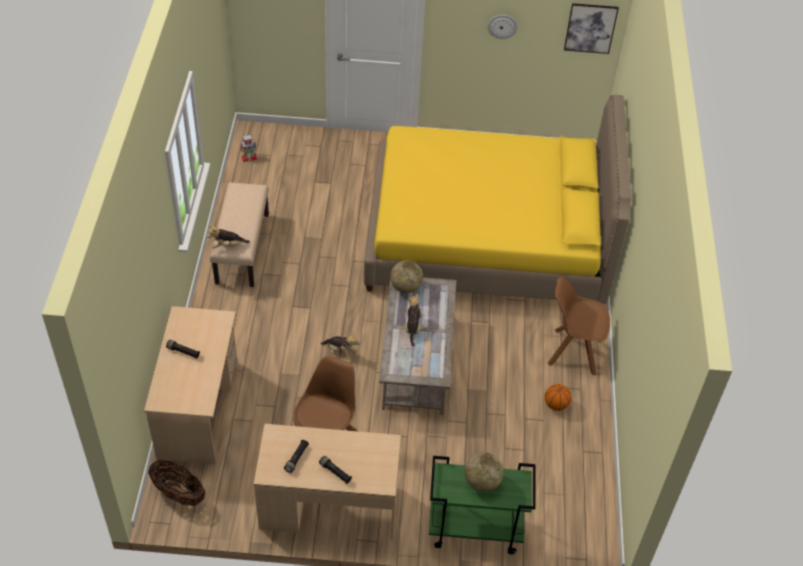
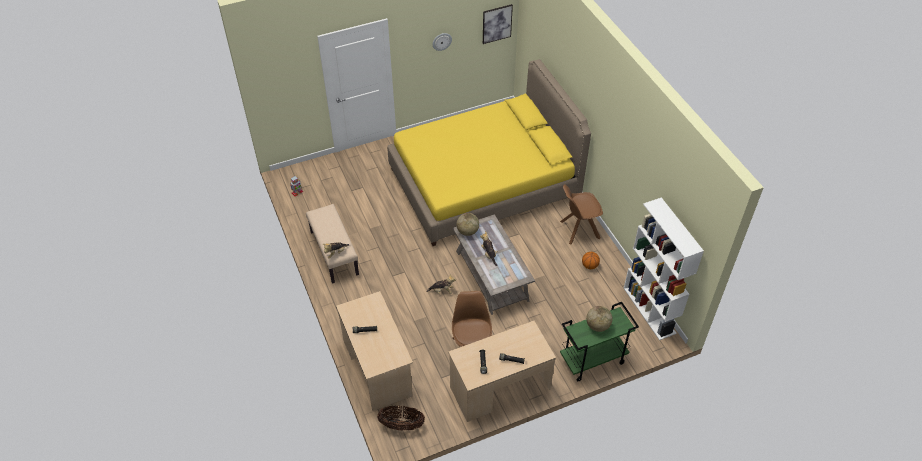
camera: 25 degrees left, 0 degrees up
none -> white bookcase [624,197,704,340]

